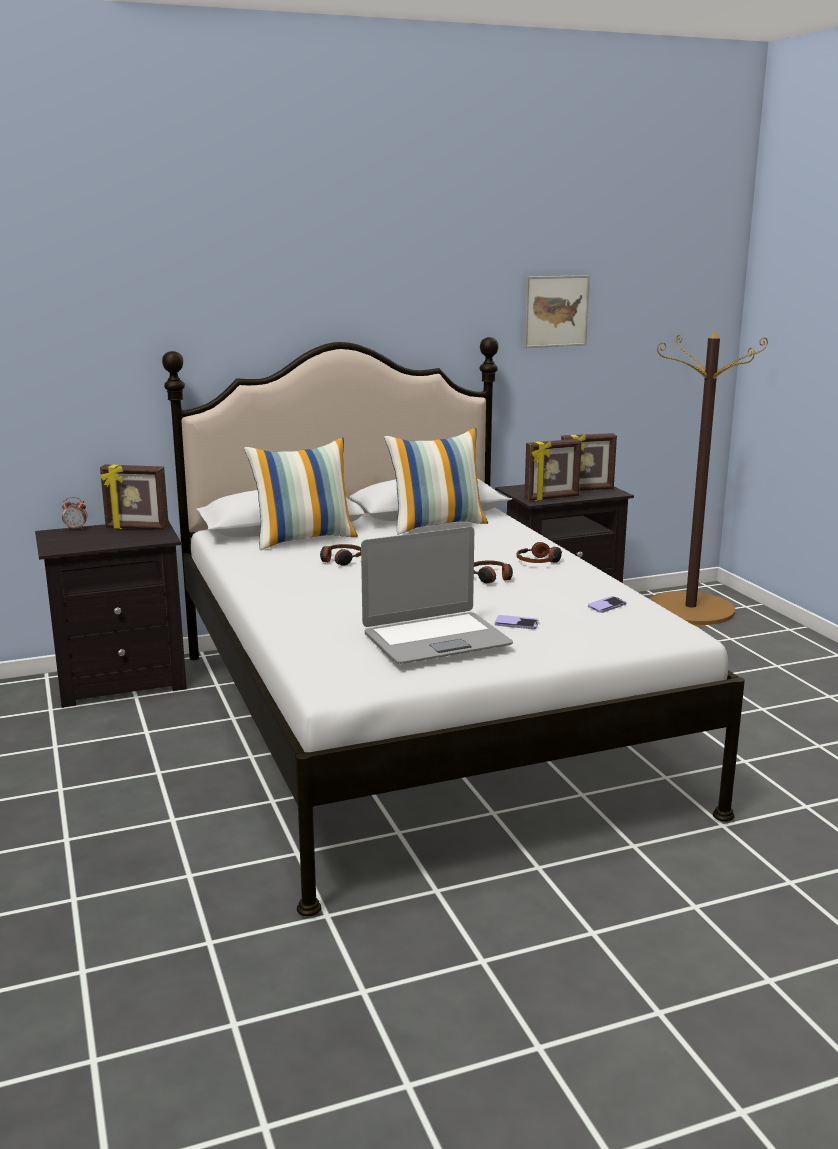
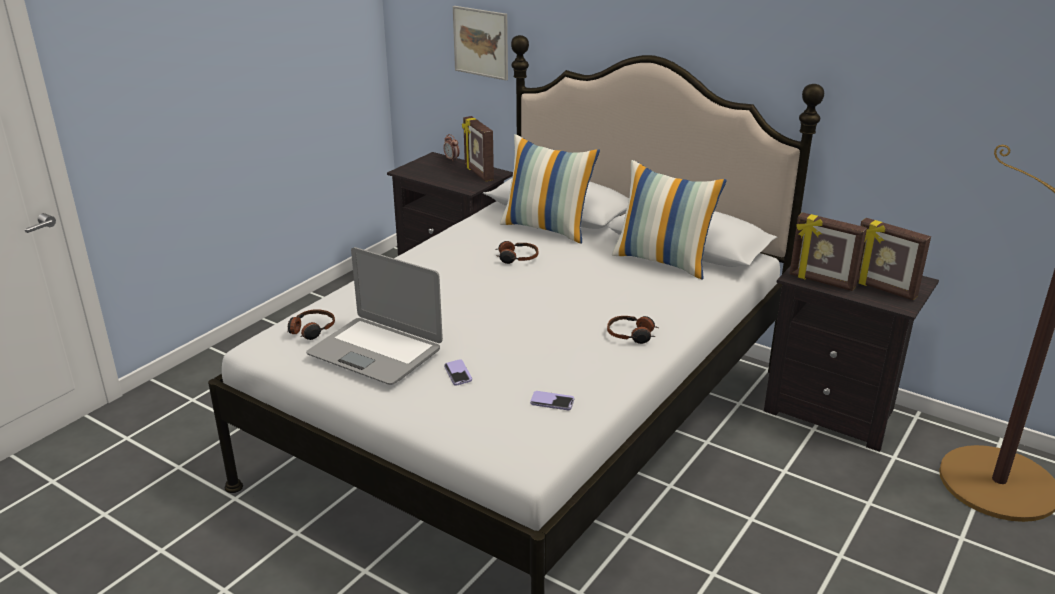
camera: 55 degrees right, 10 degrees up
headphones [474,560,513,583] -> headphones moved to [287,309,335,340]
picture [524,275,590,348] -> picture moved to [453,6,508,80]

